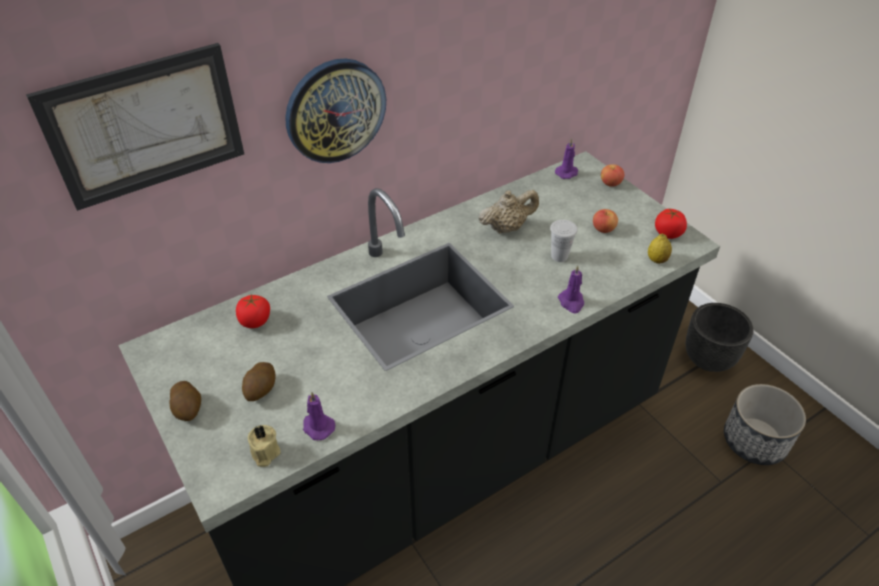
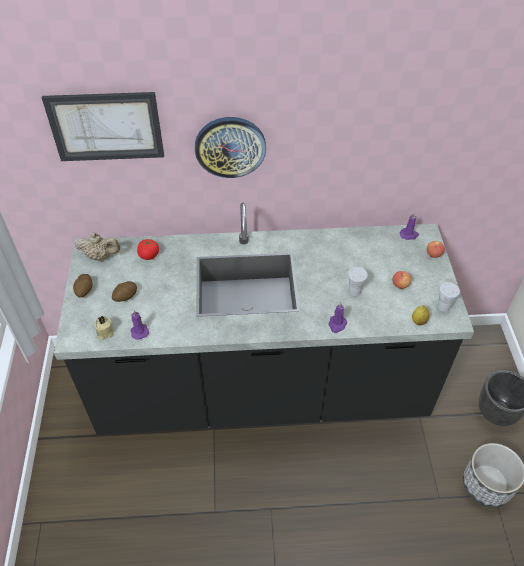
camera: 30 degrees right, 5 degrees up
beige teapot [478,190,539,234] -> beige teapot moved to [74,232,120,261]
tomato [655,209,687,239] -> white cup [438,282,460,312]

